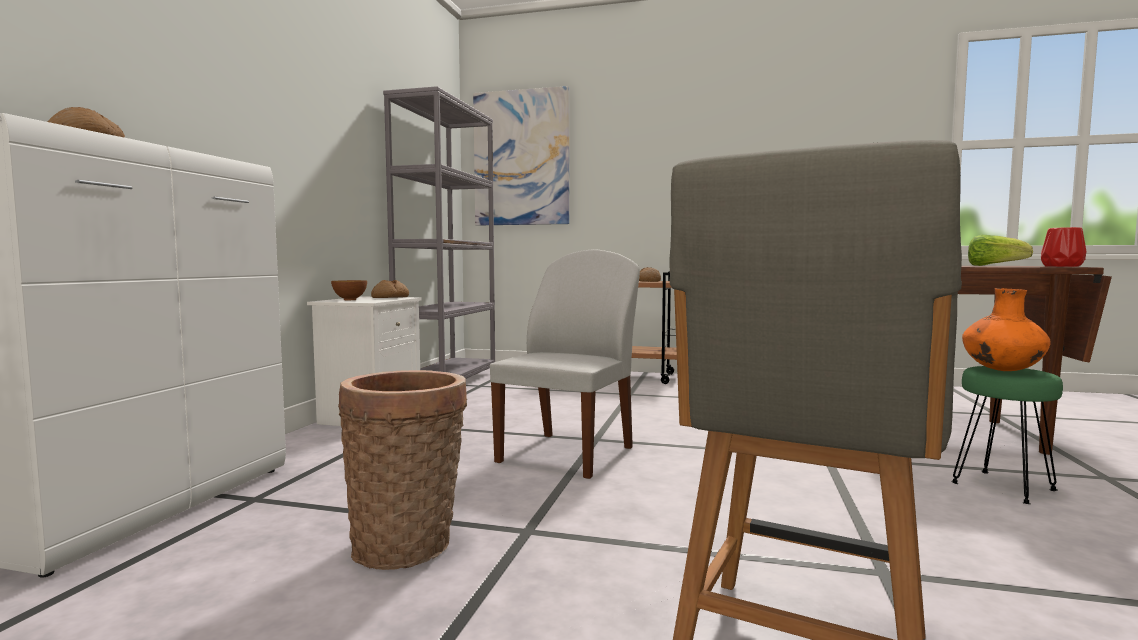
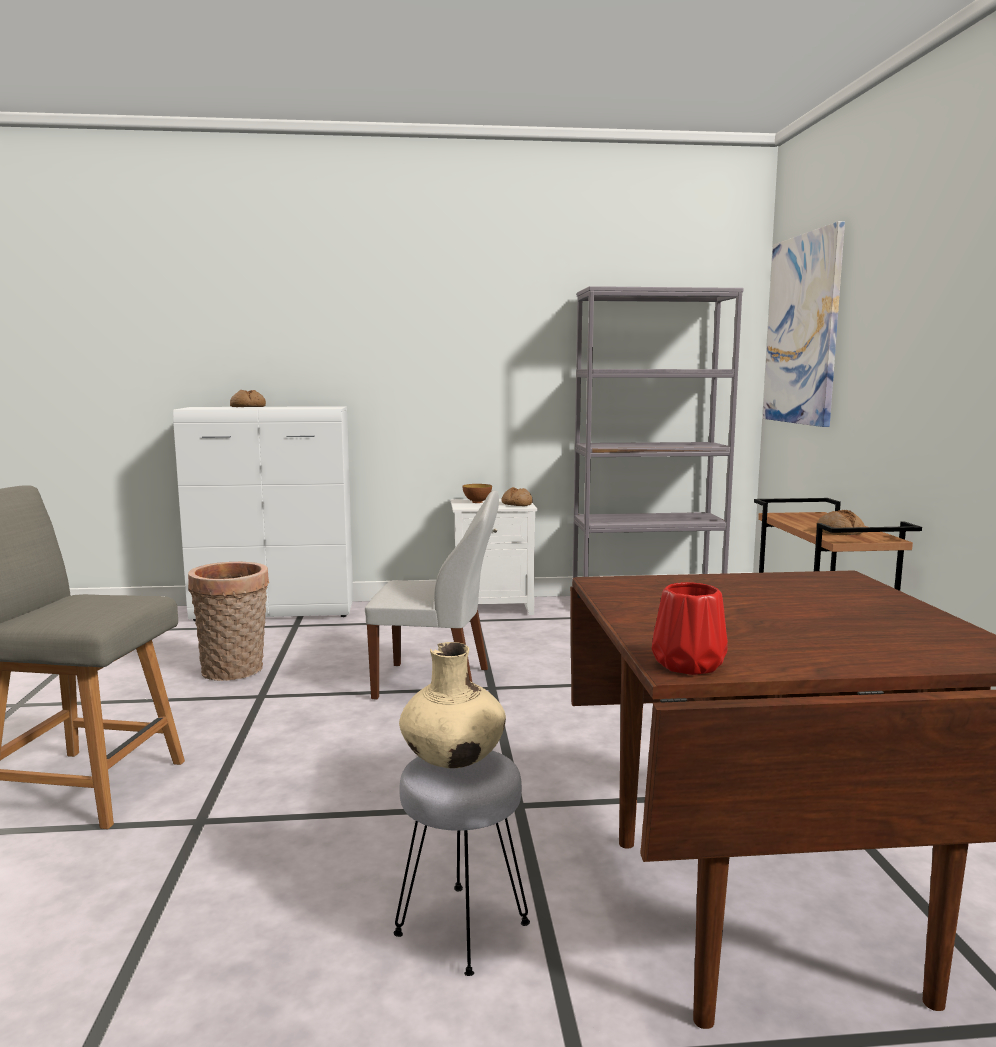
camera: 70 degrees right, 5 degrees up
green stool [951,366,1063,504] -> grey stool [394,751,530,976]
orange vase [962,288,1051,371] -> beige vase [399,642,506,768]
lettuce [968,235,1033,266] -> none

